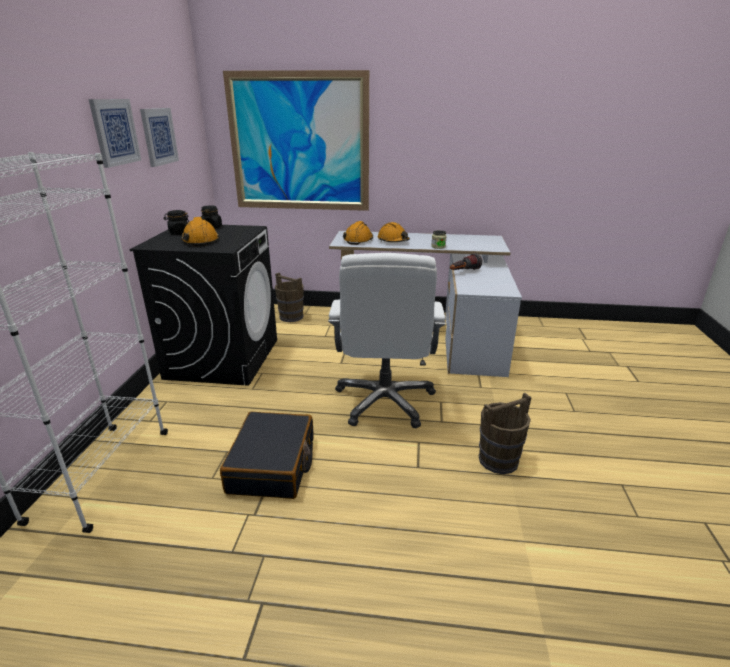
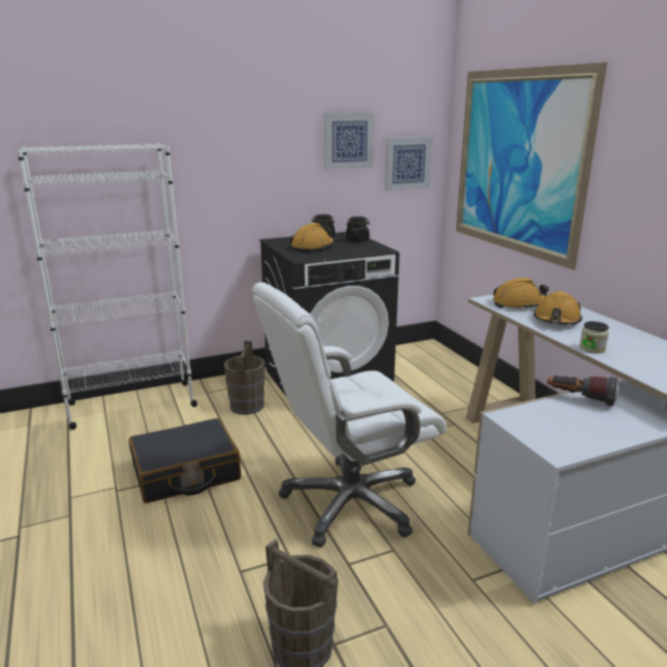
camera: 60 degrees right, 5 degrees down
picture [89,99,141,168] -> picture moved to [385,137,432,191]
brown bucket [275,272,304,322] -> brown bucket moved to [224,341,265,415]

